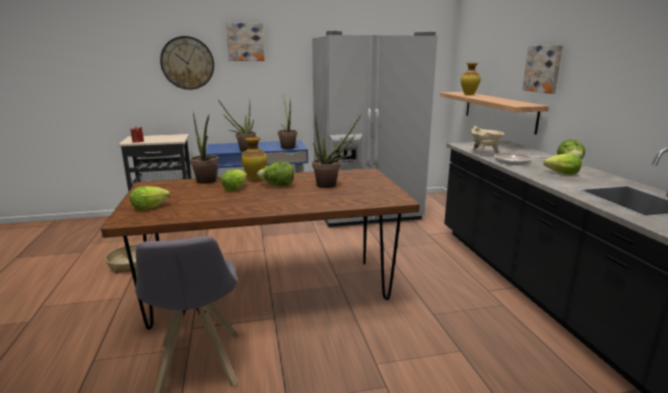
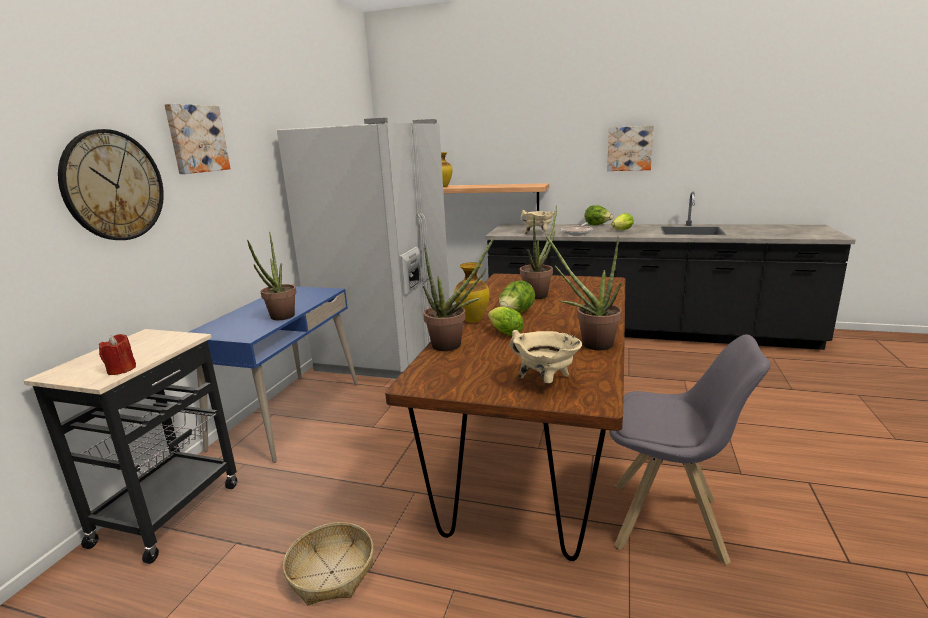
camera: 60 degrees left, 0 degrees up
lettuce [130,186,170,210] -> beige cooking pot [510,330,582,383]
potted plant [278,96,297,149] -> potted plant moved to [545,235,622,350]
picture [522,45,563,94] -> picture moved to [607,125,654,171]

